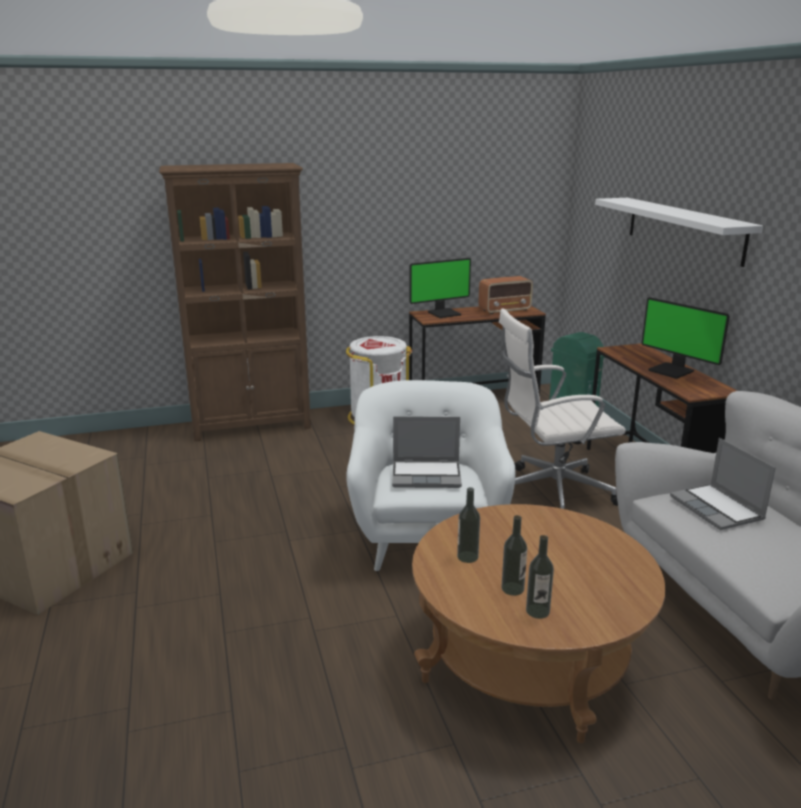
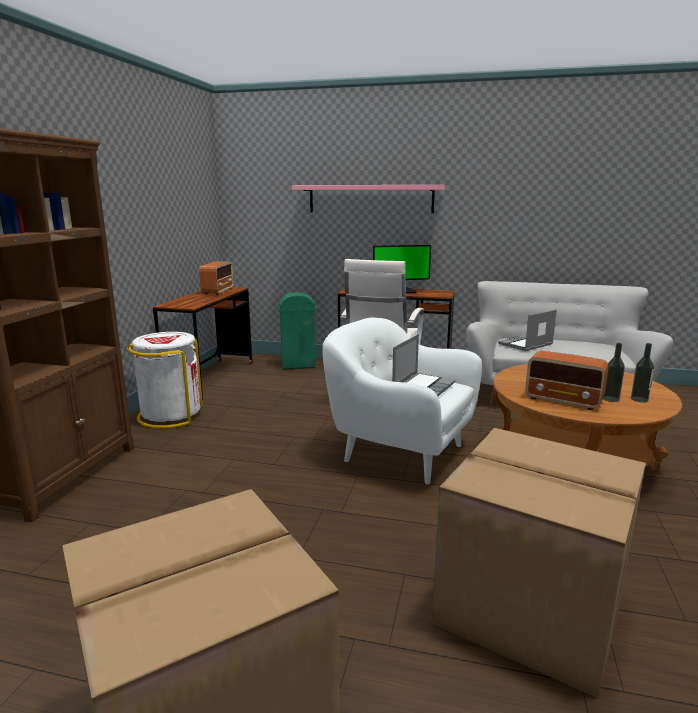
camera: 60 degrees left, 5 degrees down
monitor [409,258,471,318] -> none
bottle [457,487,480,563] -> radio [525,351,609,410]
white shelf [595,198,763,267] -> pink shelf [292,185,445,214]
laptop [670,438,776,530] -> laptop turned 135 degrees clockwise [498,309,557,351]
none -> cardboard box [432,428,646,698]

